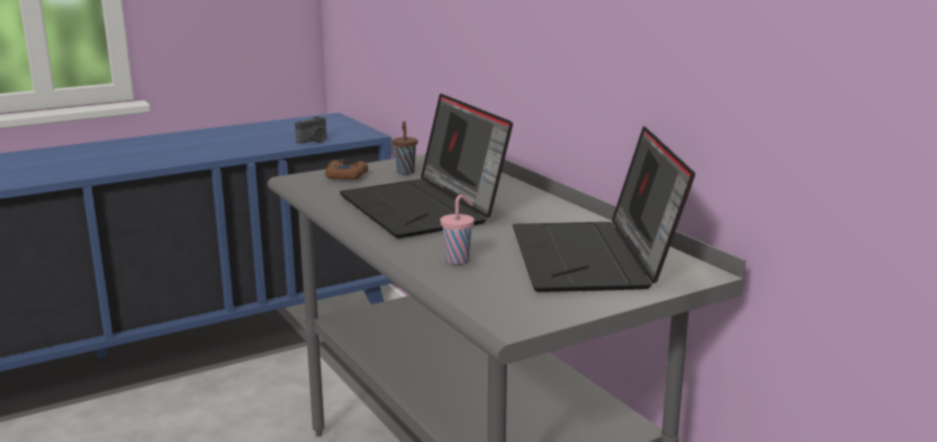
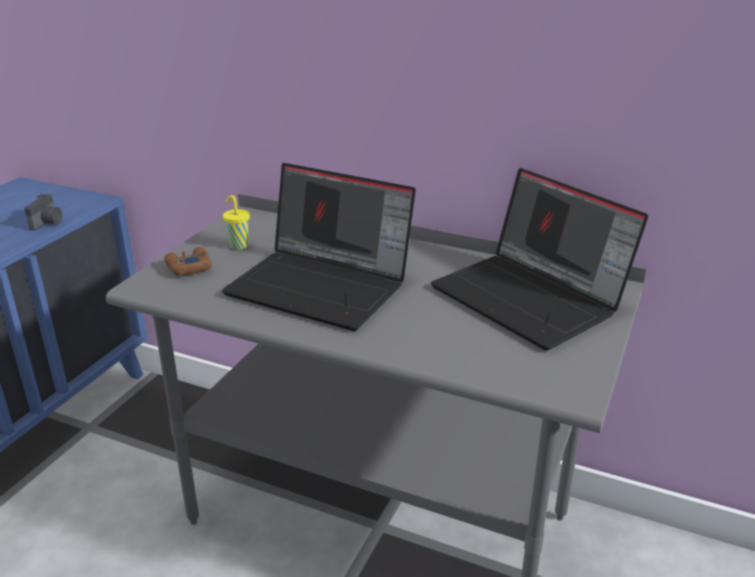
camera: 35 degrees left, 10 degrees up
brown cup [392,121,418,175] -> yellow cup [223,195,250,250]
pink cup [440,194,474,265] -> none

